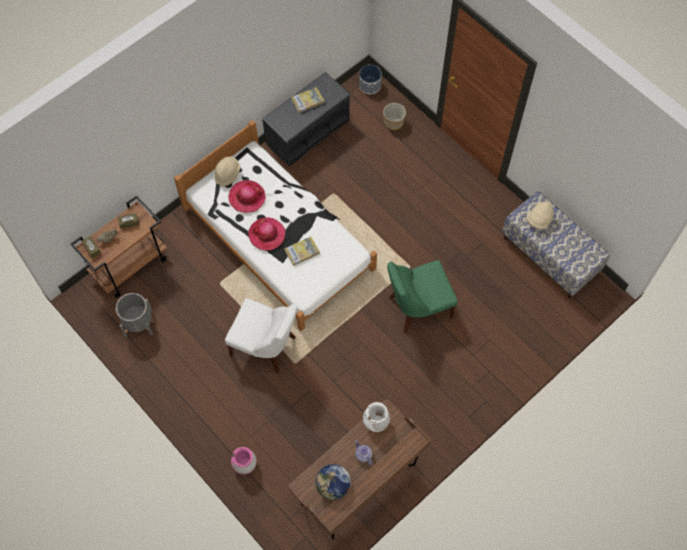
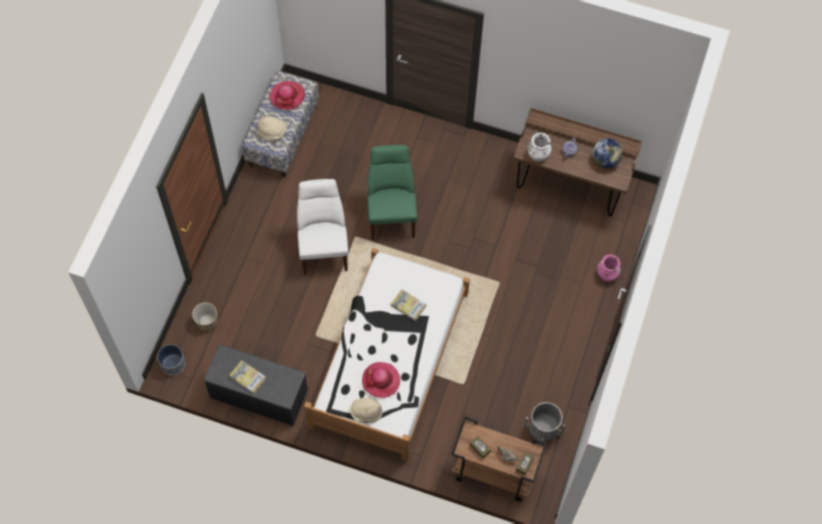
camera: 120 degrees left, 0 degrees up
white chair [225,298,297,374] -> white chair moved to [297,179,349,275]
hat [248,217,285,251] -> hat moved to [270,81,305,110]
green chair [387,260,458,333] -> green chair turned 135 degrees counterclockwise [367,145,417,240]

